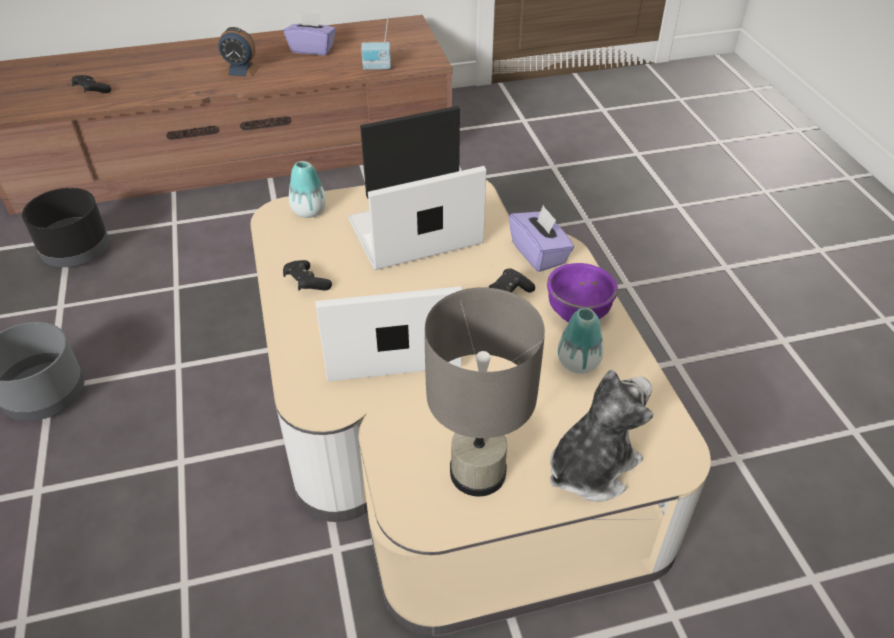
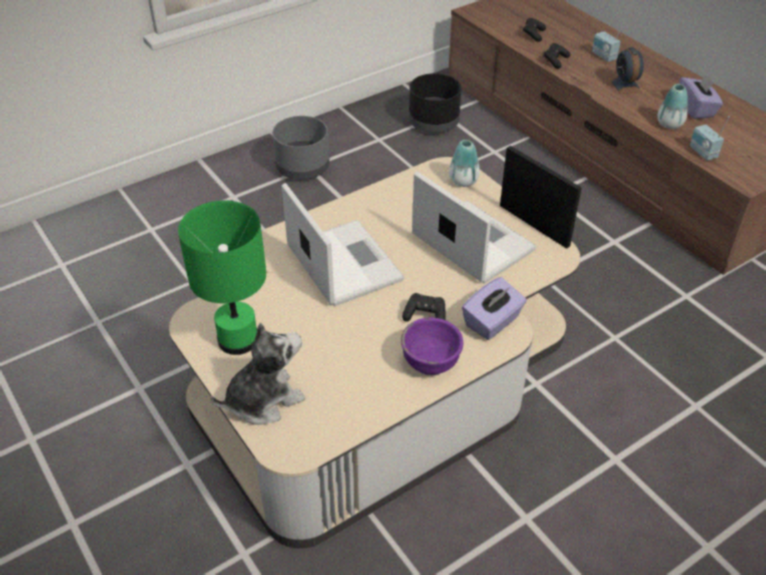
camera: 70 degrees right, 0 degrees up
black game controller [283,260,332,291] -> black game controller moved to [543,43,570,69]
grey table lamp [425,287,545,496] -> green table lamp [178,201,266,355]
plush toy [550,369,654,502] -> plush toy turned 60 degrees counterclockwise [211,323,305,425]
vase [557,308,604,374] -> vase moved to [658,84,688,129]
none -> radio [592,20,624,62]

